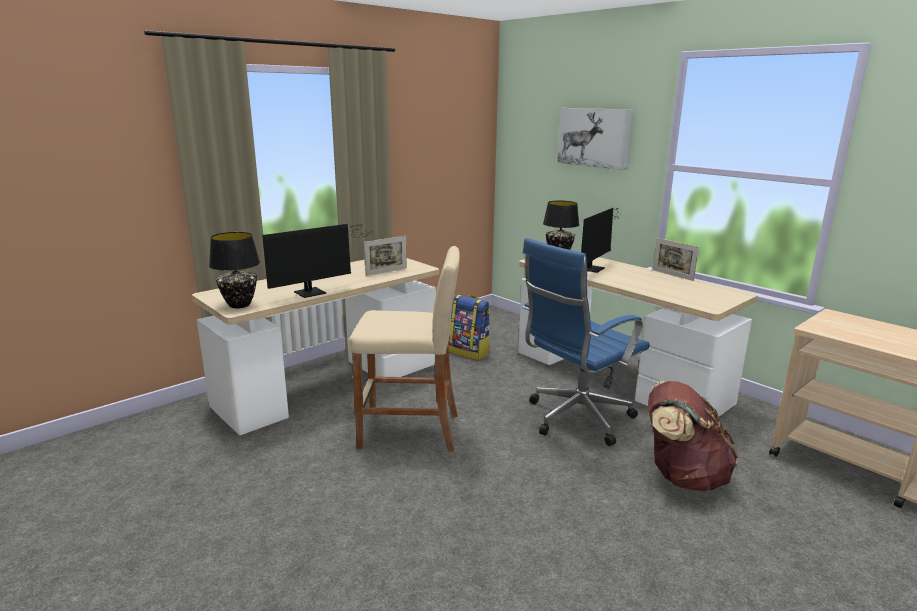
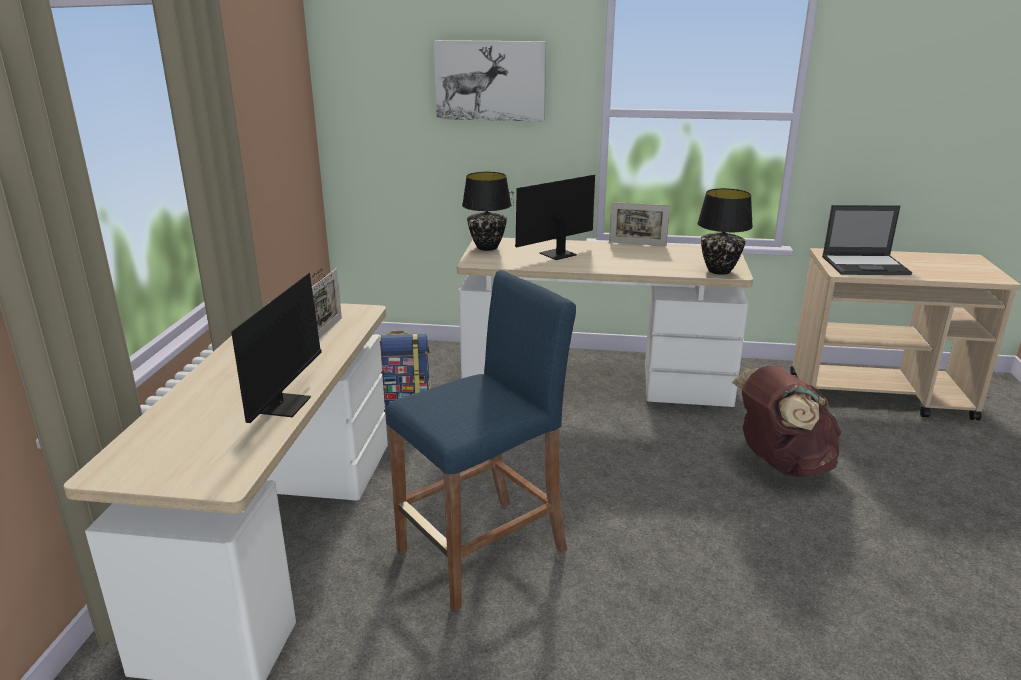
camera: 40 degrees left, 5 degrees up
black table lamp [209,232,260,308] -> black table lamp moved to [697,188,753,275]
beige stool [349,246,460,451] -> blue stool [386,270,576,611]
blue office chair [523,238,650,446] -> none
monitor [581,208,621,273] -> monitor turned 120 degrees counterclockwise [488,175,595,260]
none -> laptop [822,205,912,275]

